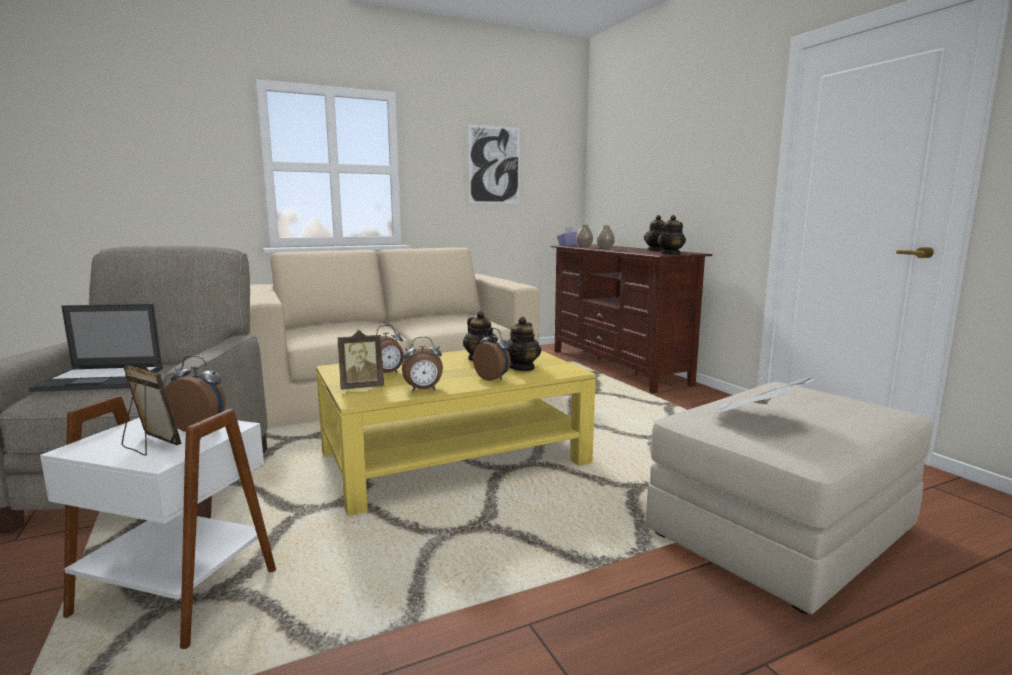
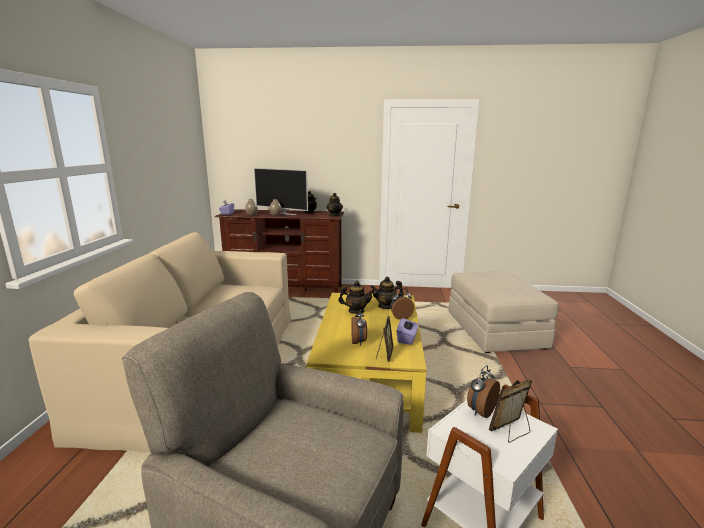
camera: 60 degrees left, 5 degrees up
laptop [29,304,163,392] -> none
alarm clock [402,337,443,391] -> purple tissue box [397,318,419,345]
picture [468,124,520,203] -> none
teapot [507,317,541,371] -> teapot turned 120 degrees clockwise [370,276,404,309]
newspaper [714,377,816,415] -> none
none -> television [254,168,308,215]

